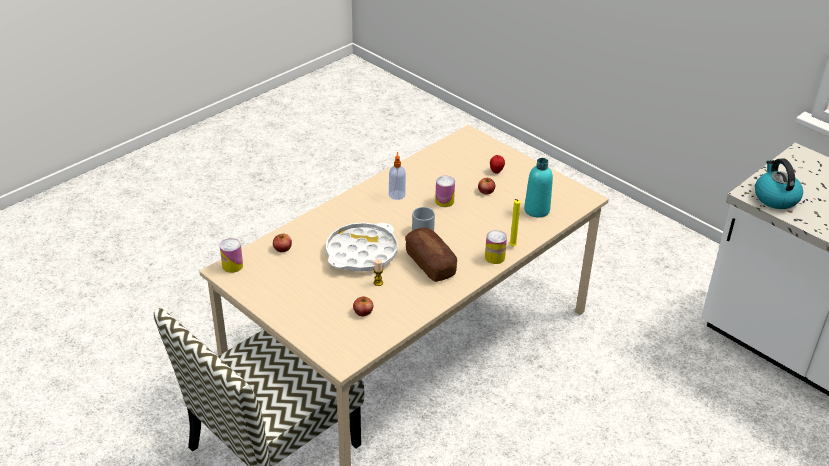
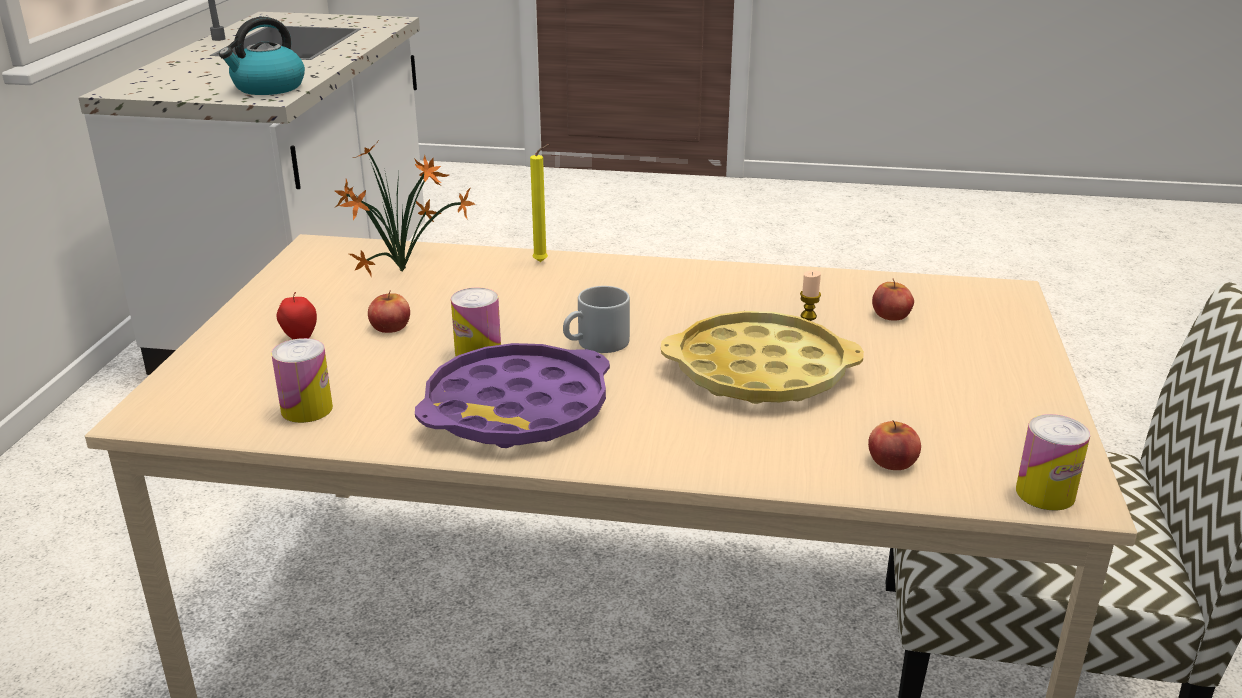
camera: 125 degrees left, 10 degrees down
white tray [326,222,397,272] -> yellow tray [661,311,864,404]
soap dispenser [389,152,406,200] -> purple tray [415,343,610,448]
bread [405,228,457,282] -> none
can [485,230,507,264] -> can moved to [271,338,333,423]
turquoise bottle [524,158,553,218] -> potted plant [335,141,475,277]

